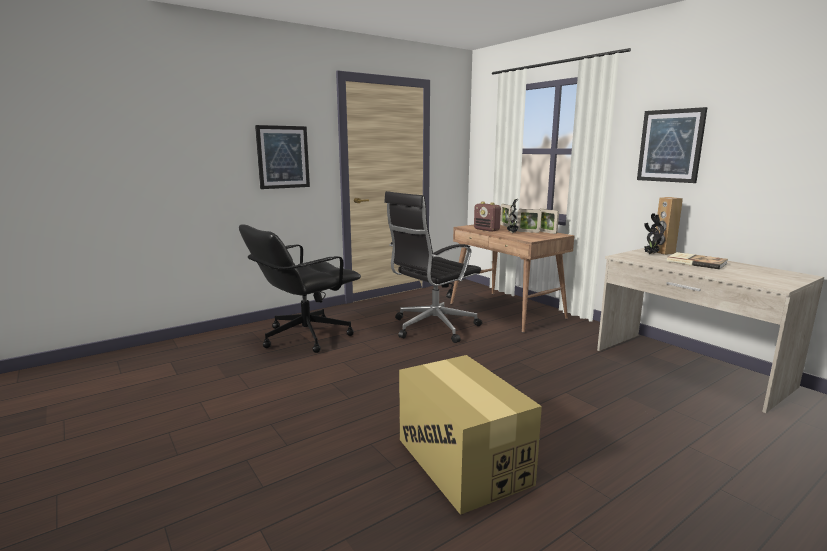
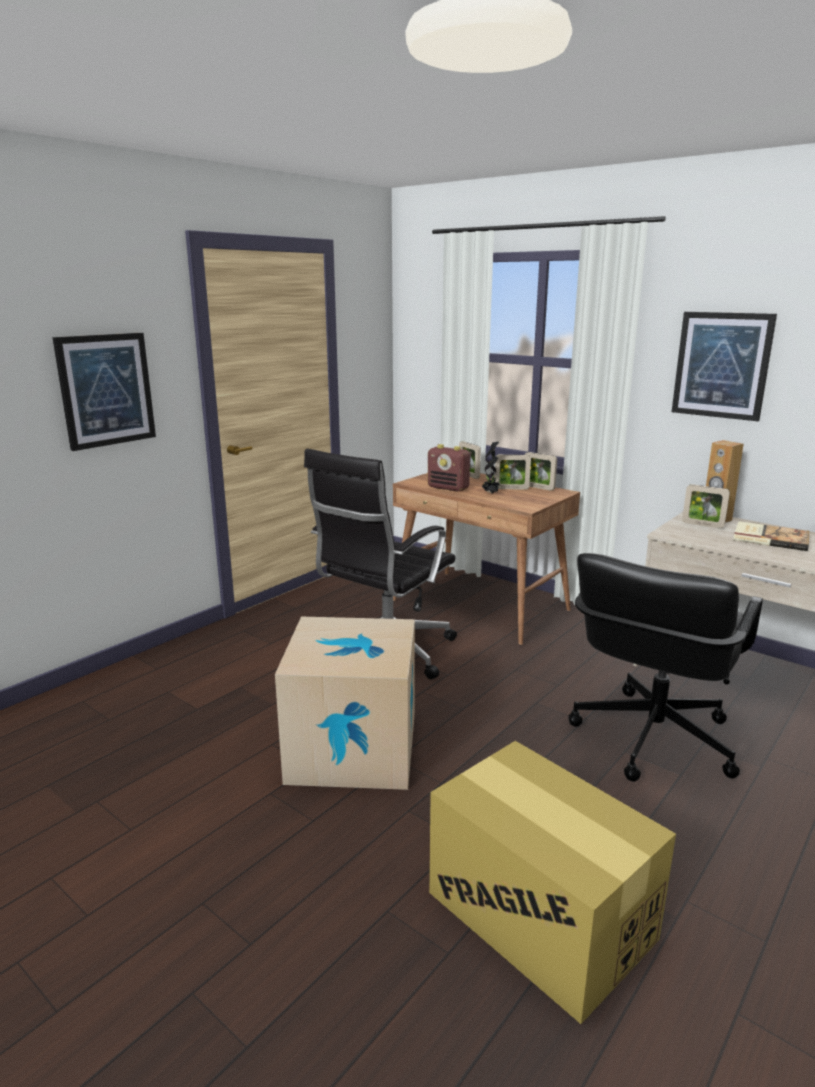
camera: 15 degrees left, 5 degrees up
black office chair [239,224,361,353] -> black office chair moved to [569,553,763,782]
potted plant [644,213,664,254] -> picture frame [682,484,730,529]
none -> cardboard box [275,617,415,790]

